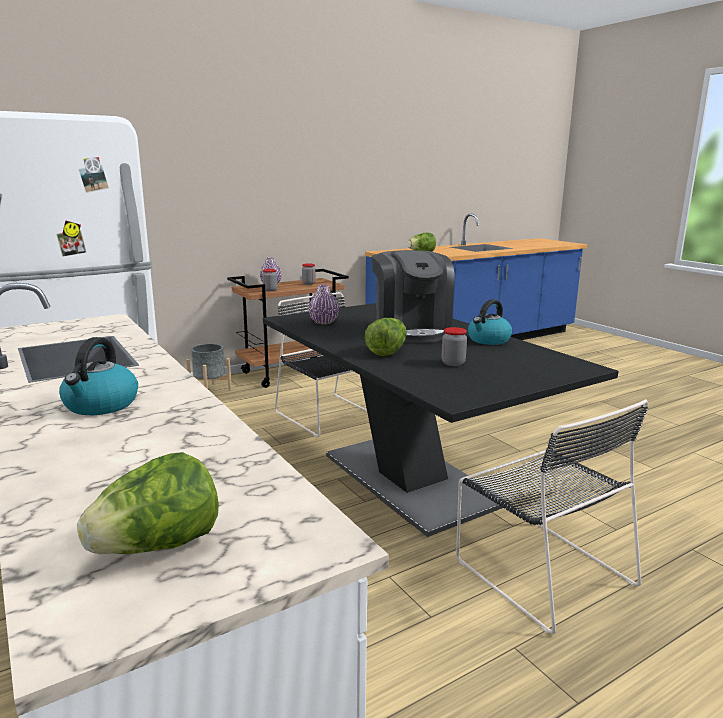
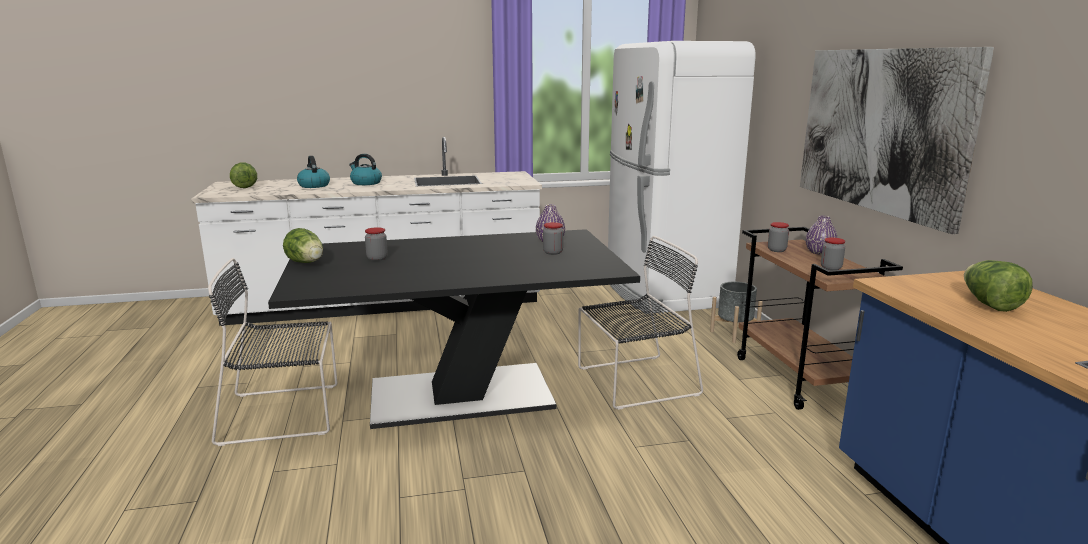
camera: 110 degrees right, 0 degrees up
lettuce [365,318,407,356] -> lettuce moved to [283,228,323,263]
coffee machine [372,250,454,343] -> none
kettle [468,299,512,345] -> kettle moved to [297,156,330,188]
none -> jar [543,222,563,255]
none -> picture [800,47,994,234]

